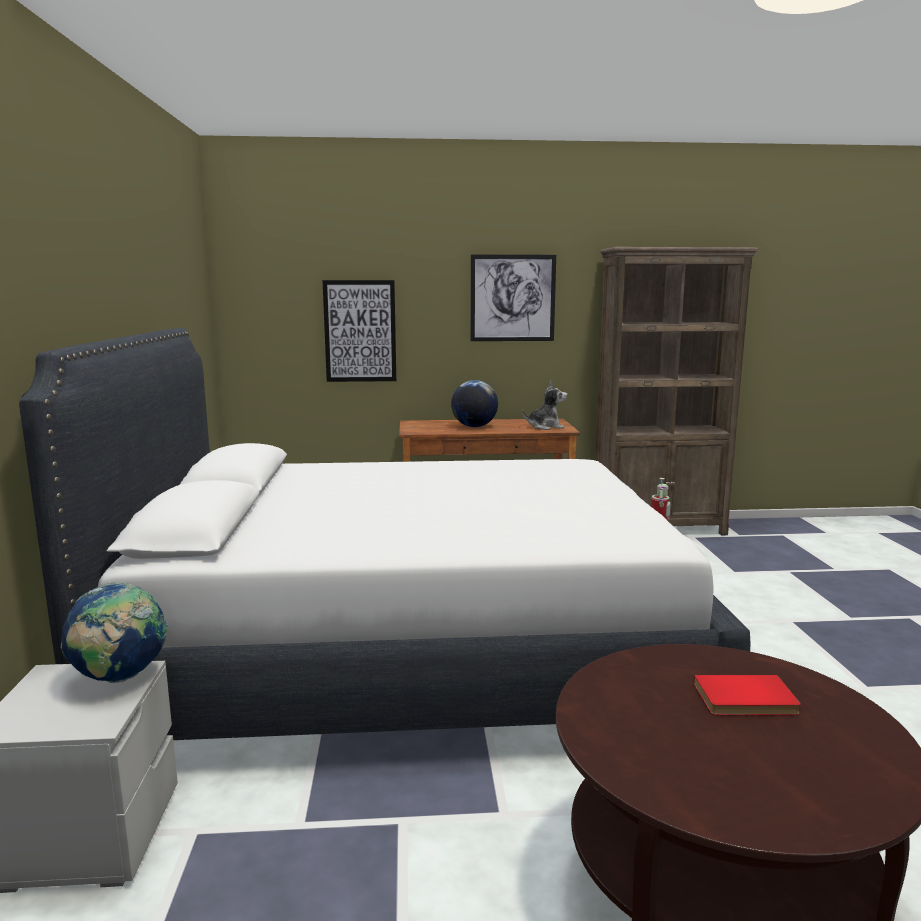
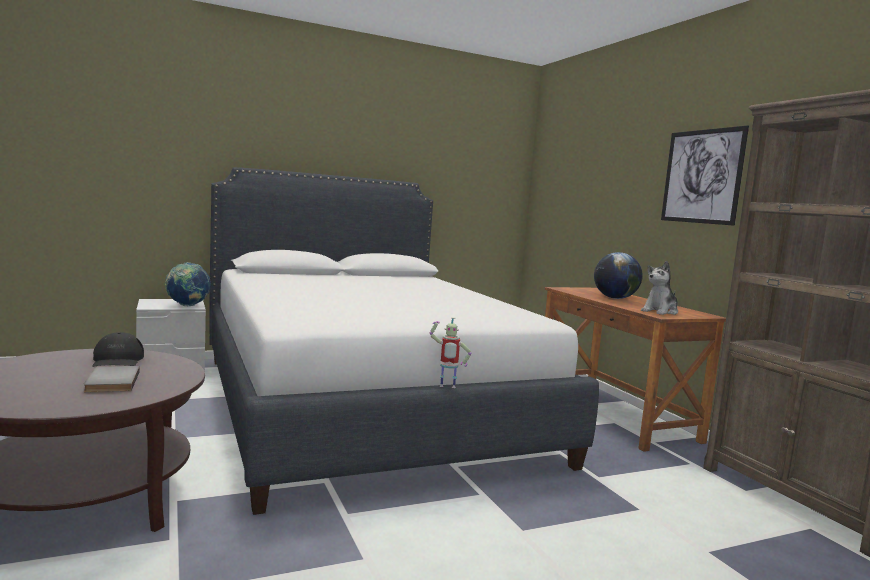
camera: 70 degrees right, 5 degrees down
picture [322,280,396,382] -> none
plush toy [522,381,567,430] -> plush toy turned 75 degrees clockwise [641,261,678,315]
red book [694,675,801,715] -> grey book [84,366,140,393]
none -> black cap [92,332,144,367]

